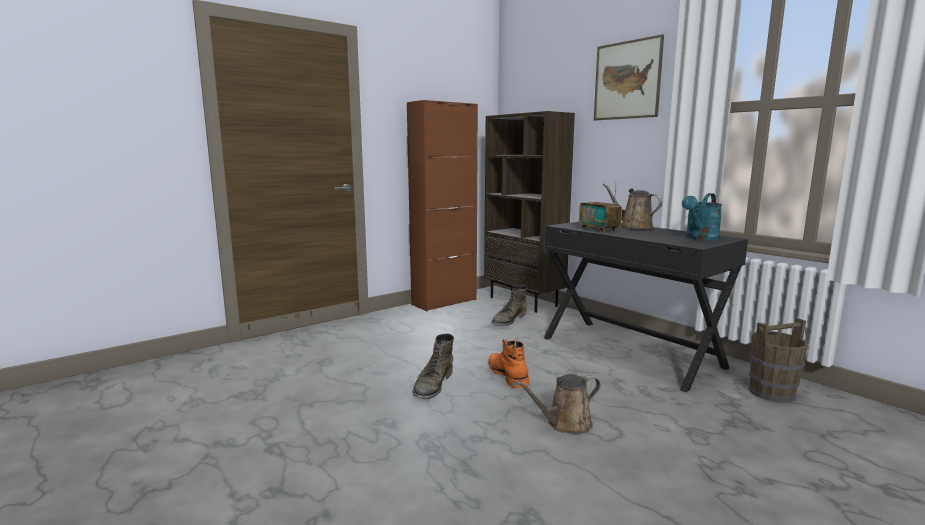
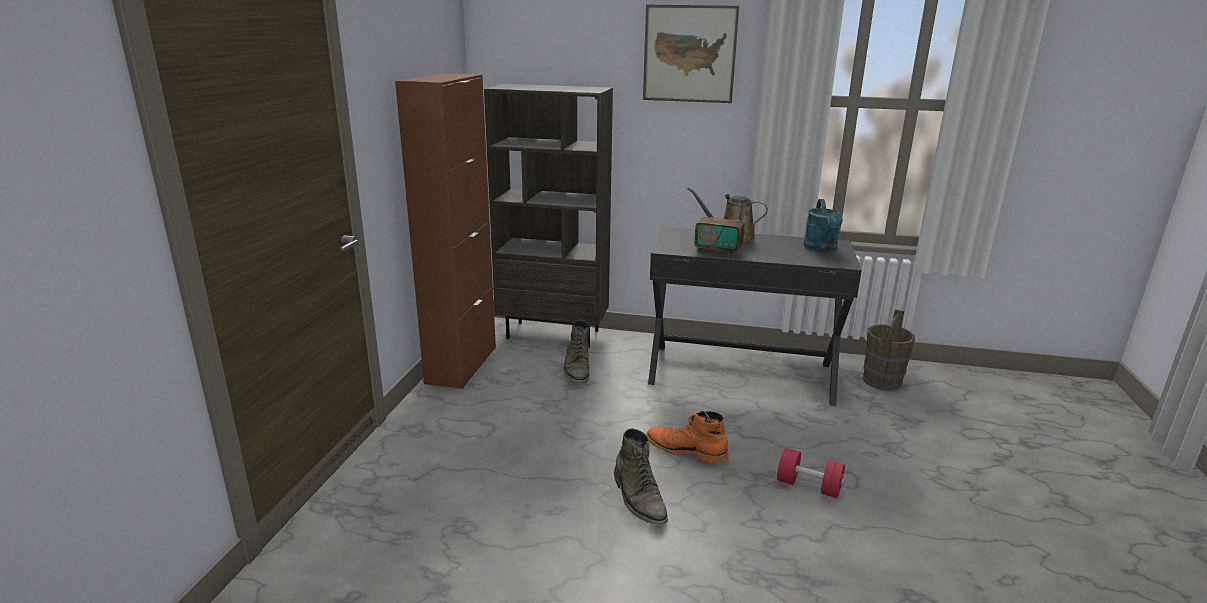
camera: 40 degrees left, 10 degrees up
brown watering can [516,374,601,434] -> red dumbbell [777,448,845,498]

